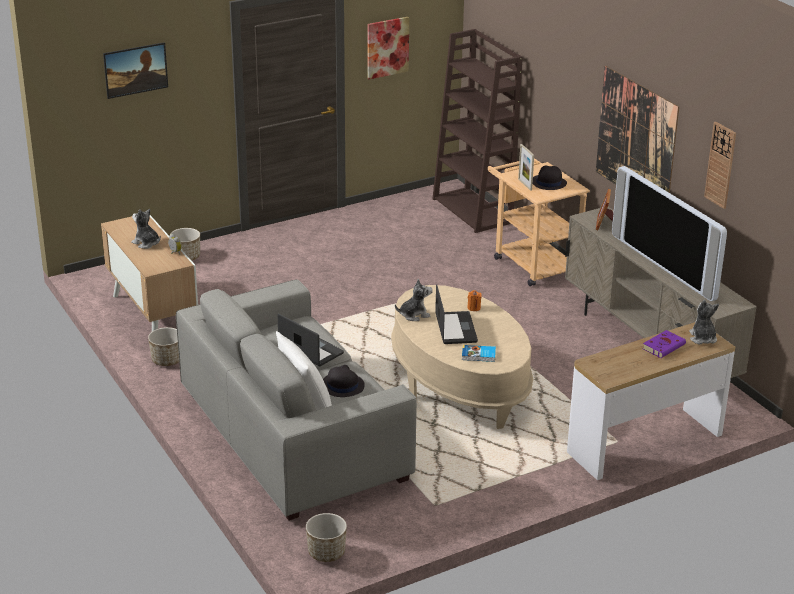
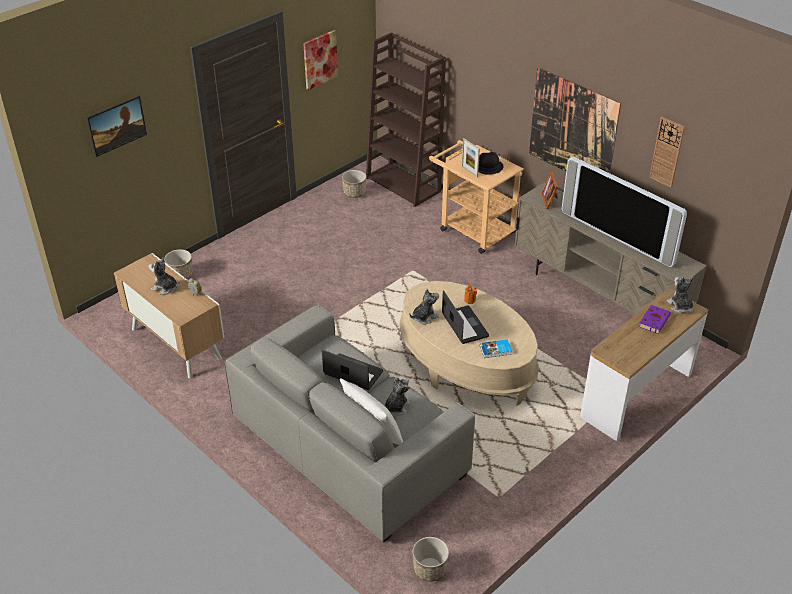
camera: 15 degrees left, 10 degrees up
planter [148,327,179,366] -> planter moved to [342,170,366,198]
black hat [323,365,365,397] -> plush toy [385,377,411,416]

